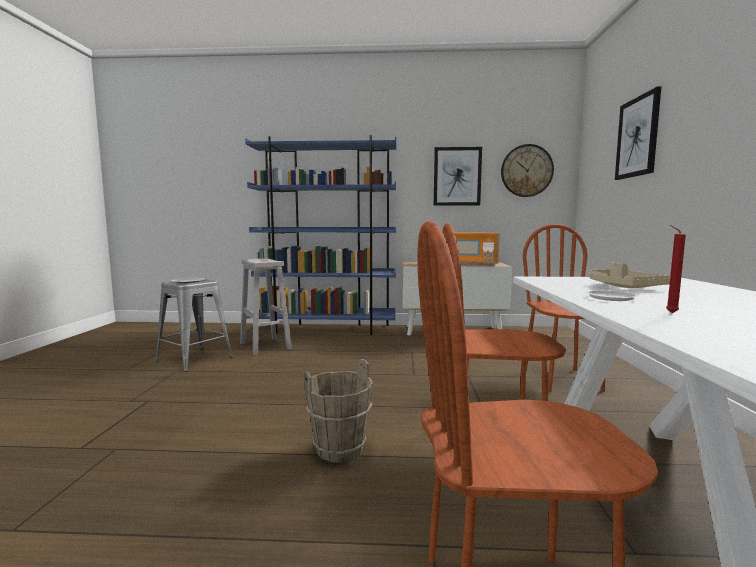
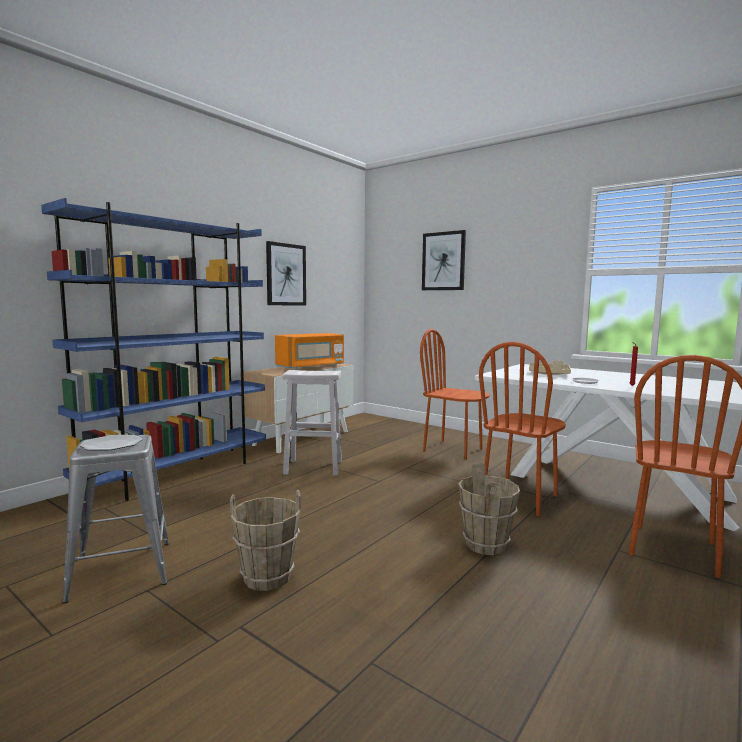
camera: 55 degrees left, 0 degrees up
white stool [240,258,292,355] -> white stool moved to [283,370,342,476]
wall clock [501,144,554,197] -> none
none -> brown bucket [230,490,301,591]

